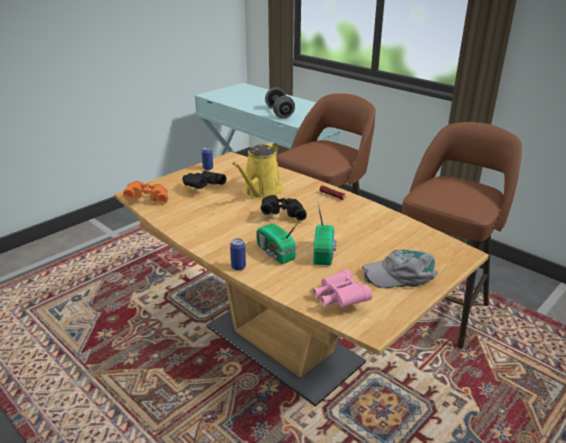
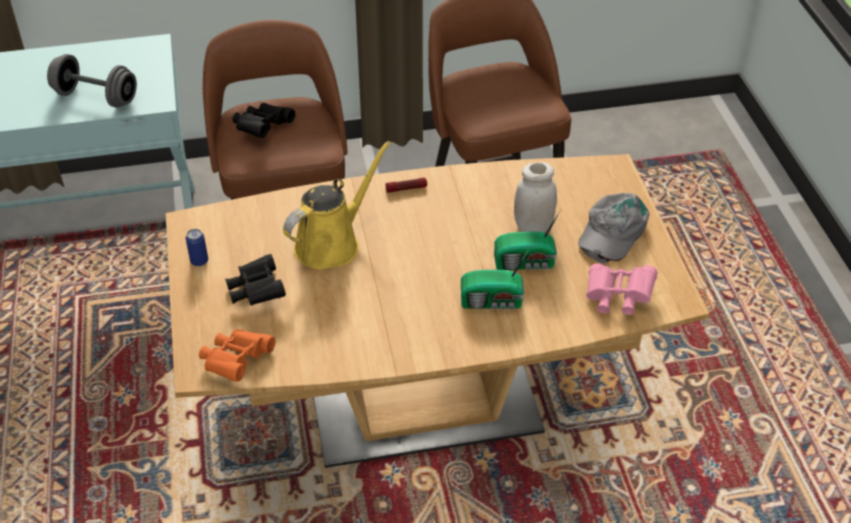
camera: 55 degrees left, 15 degrees up
can [230,238,246,271] -> none
yellow watering can [232,142,284,199] -> yellow watering can turned 105 degrees counterclockwise [283,141,391,270]
black binoculars [261,195,307,221] -> black binoculars moved to [233,103,295,138]
radio [313,203,337,266] -> radio turned 135 degrees clockwise [494,210,561,270]
none -> white jar [514,162,557,232]

